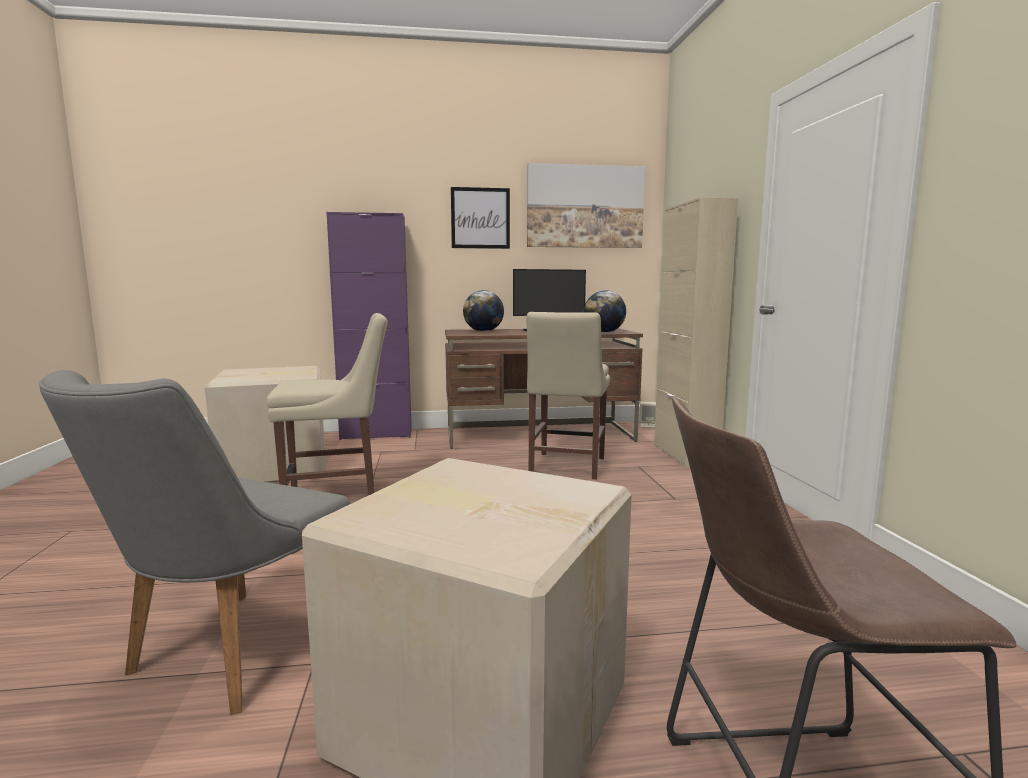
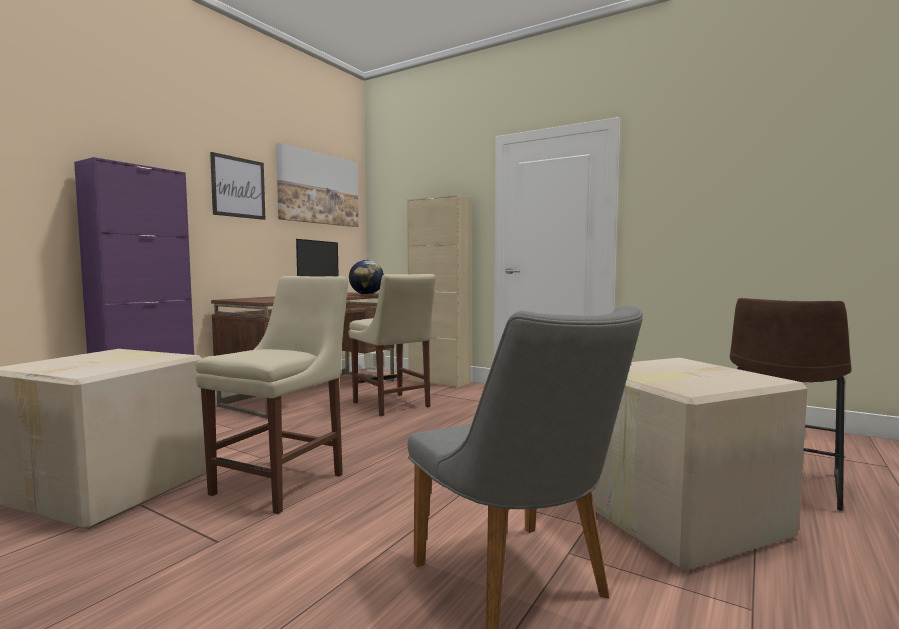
camera: 50 degrees left, 5 degrees down
globe [463,290,504,332] -> none

